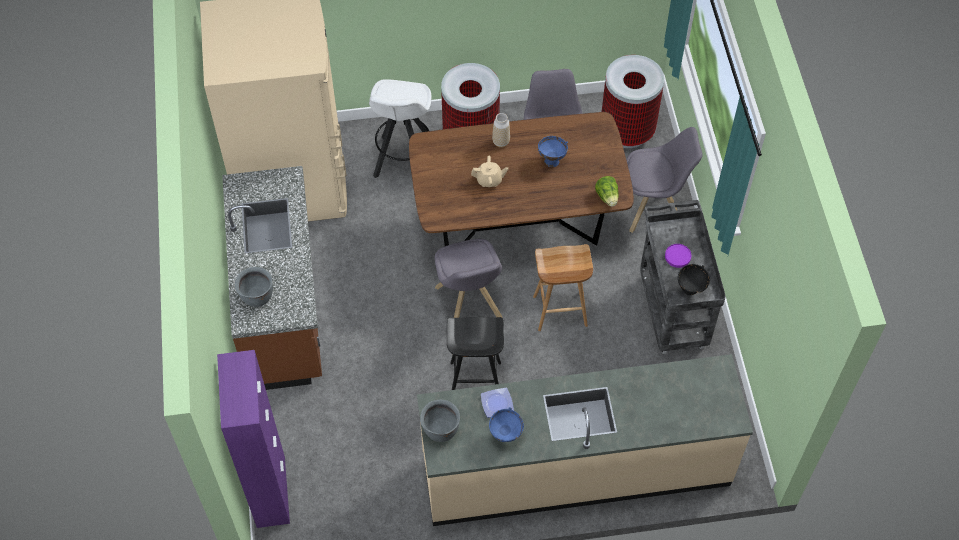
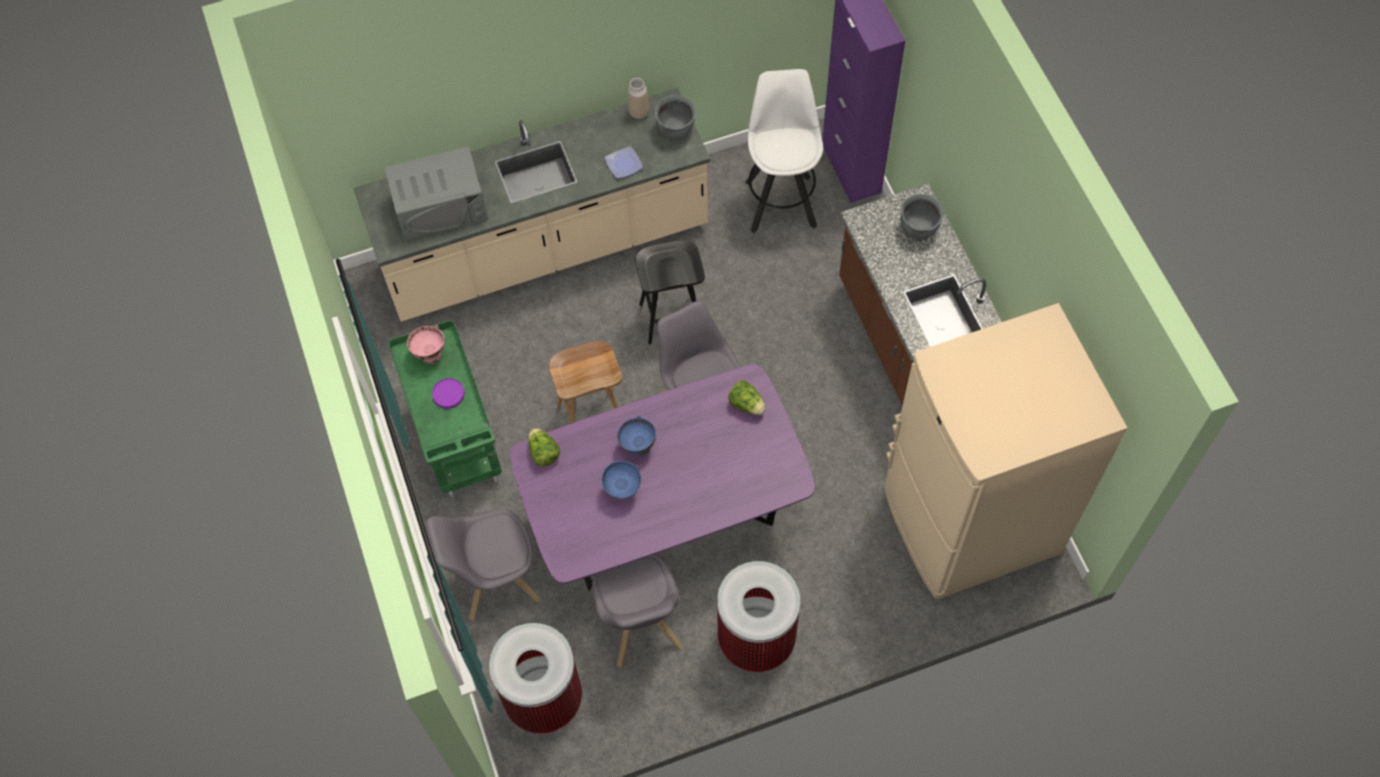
camera: 170 degrees right, 5 degrees up
white stool [369,79,431,178] -> white stool moved to [745,69,823,233]
brown dining table [409,112,634,246] -> purple dining table [510,364,815,591]
beige teapot [471,156,508,187] -> none
blue bowl [489,407,524,442] -> blue bowl moved to [617,415,656,456]
vase [492,113,510,147] -> vase moved to [628,78,649,119]
black cart [640,200,726,354] -> green cart [388,320,502,498]
black bowl [678,264,710,295] -> pink bowl [407,325,445,364]
none -> grey microwave [385,146,488,240]
none -> lettuce [728,380,765,415]

